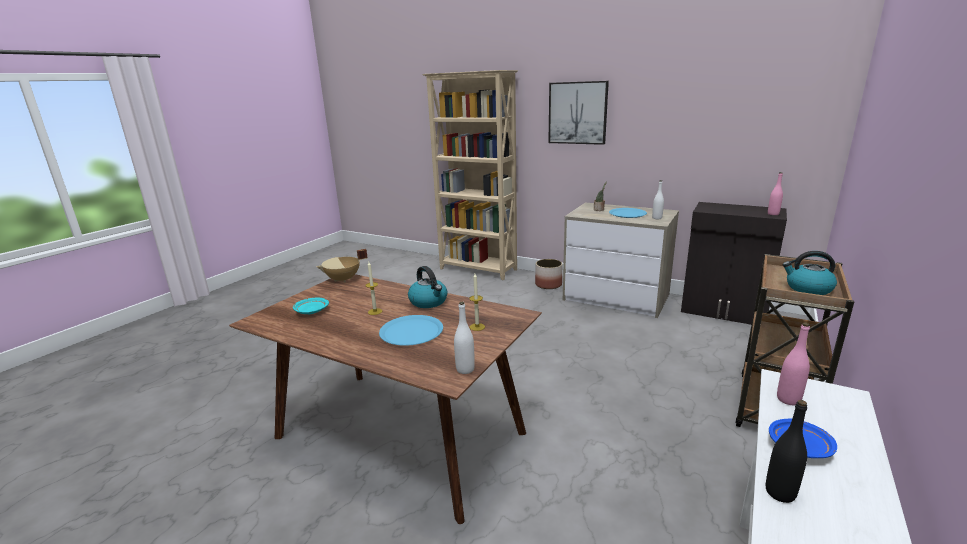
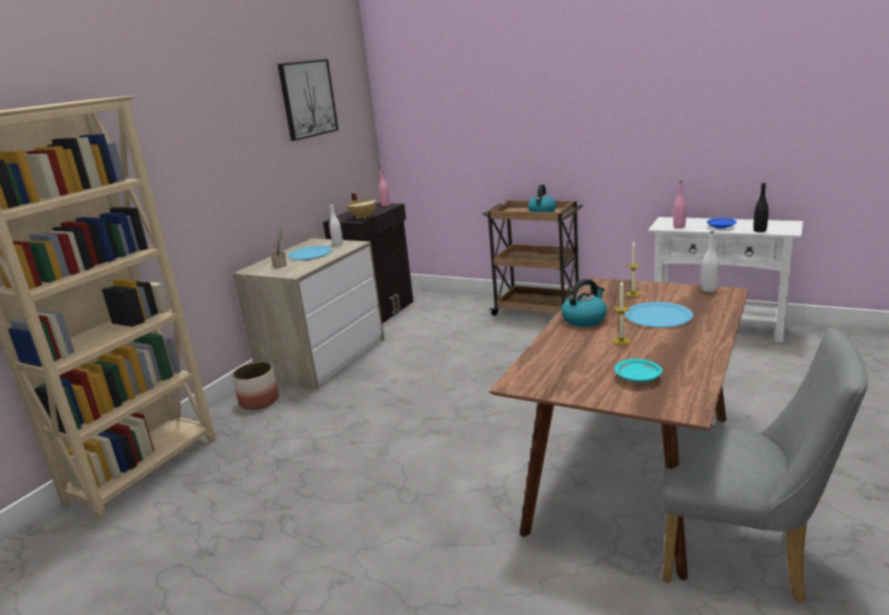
camera: 90 degrees left, 0 degrees up
beige cooking pot [317,249,368,283] -> beige cooking pot moved to [346,193,376,219]
picture [548,81,609,145] -> picture moved to [278,59,339,141]
none -> grey chair [662,328,868,604]

